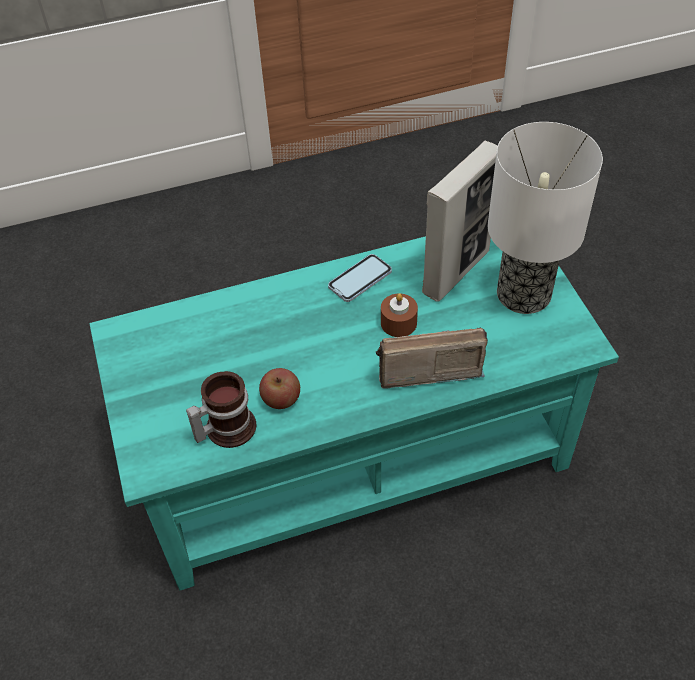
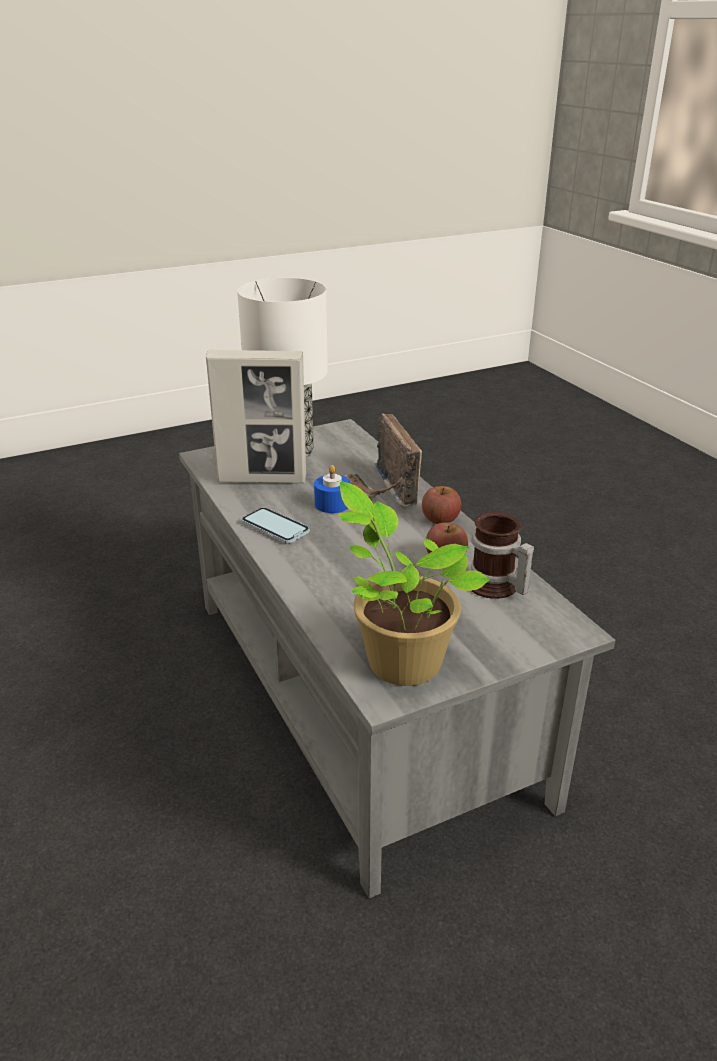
camera: 100 degrees left, 20 degrees down
turquoise coffee table [89,236,619,590] -> grey coffee table [179,419,615,898]
brown candle [381,293,418,337] -> blue candle [314,465,351,513]
picture frame [422,140,498,302] -> picture frame turned 150 degrees clockwise [206,349,306,484]
none -> potted plant [338,482,491,686]
none -> apple [422,486,461,524]

